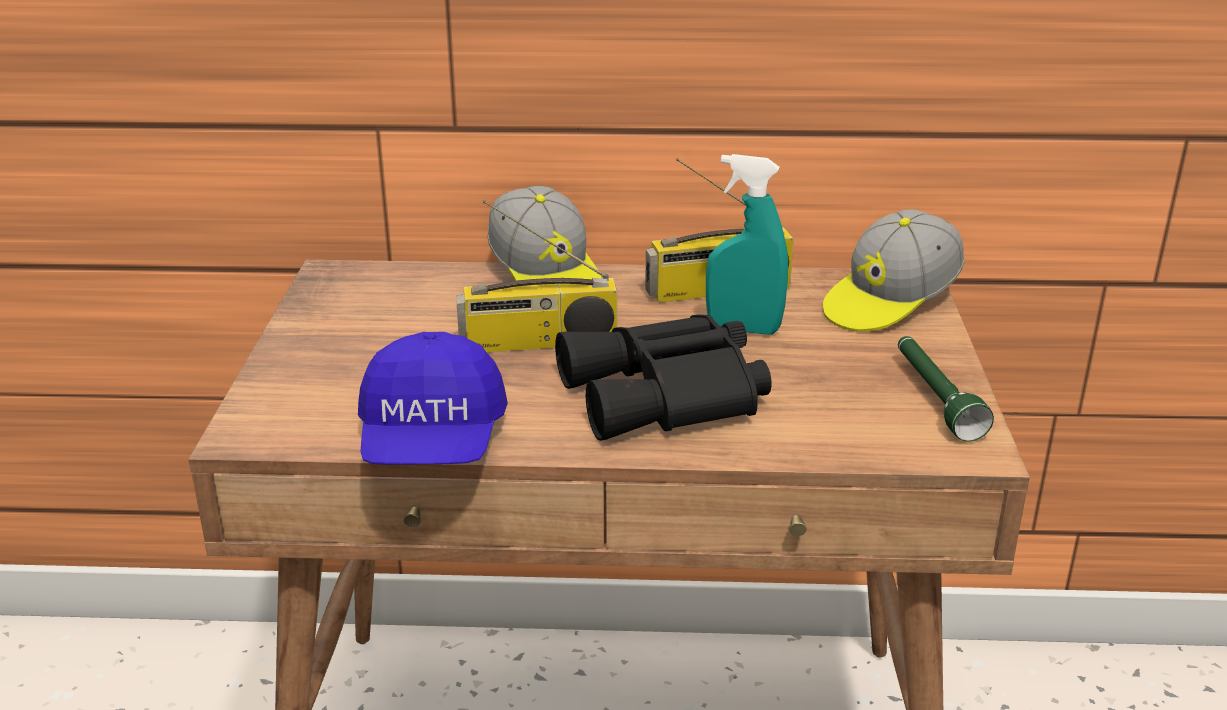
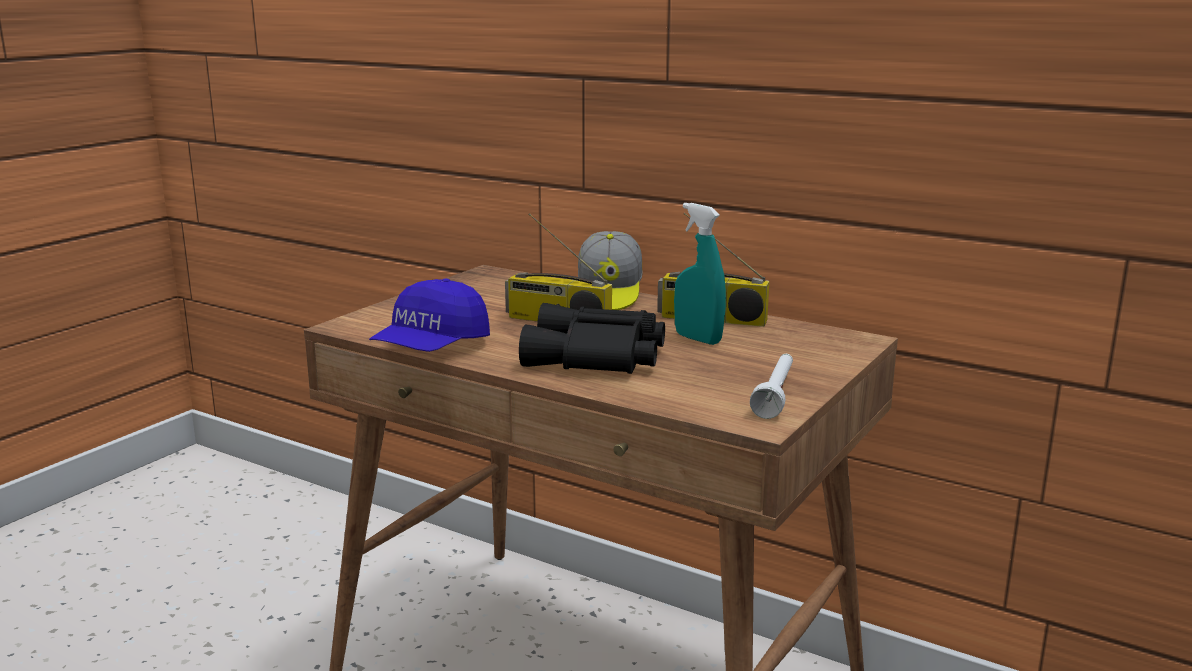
camera: 30 degrees right, 10 degrees down
cap [823,209,965,332] -> none
green flashlight [898,336,994,441] -> white flashlight [750,354,793,419]

